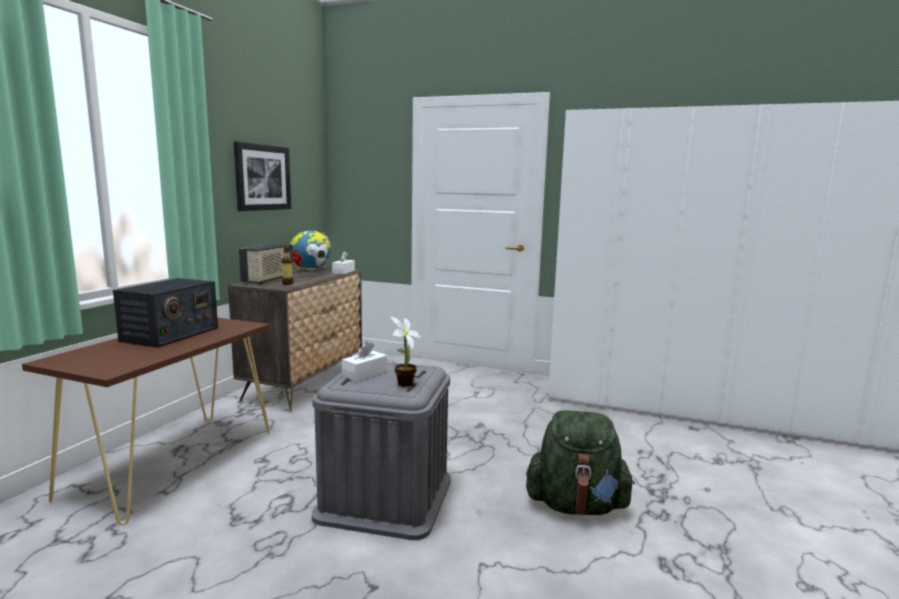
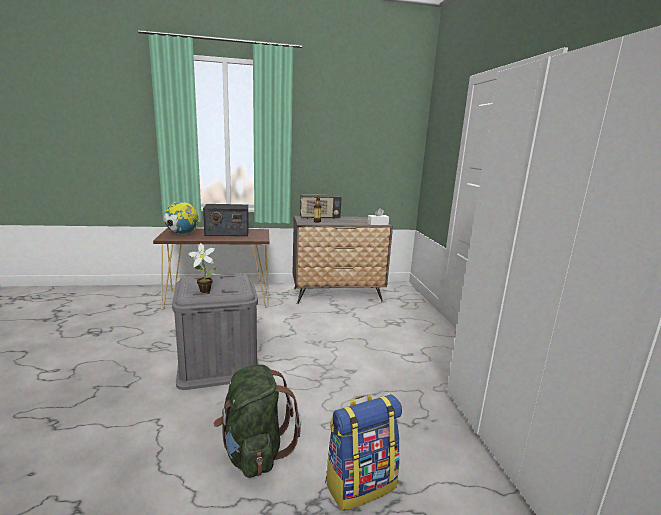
camera: 60 degrees right, 5 degrees up
picture [234,142,291,211] -> none
globe [290,230,332,270] -> globe moved to [164,202,199,235]
white tissue box [342,341,387,381] -> none
none -> backpack [325,394,402,511]

